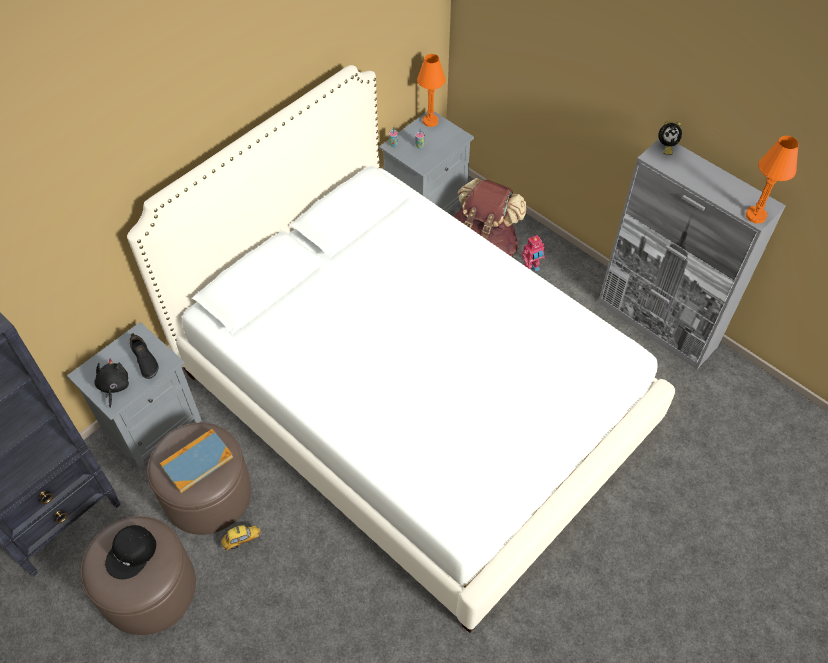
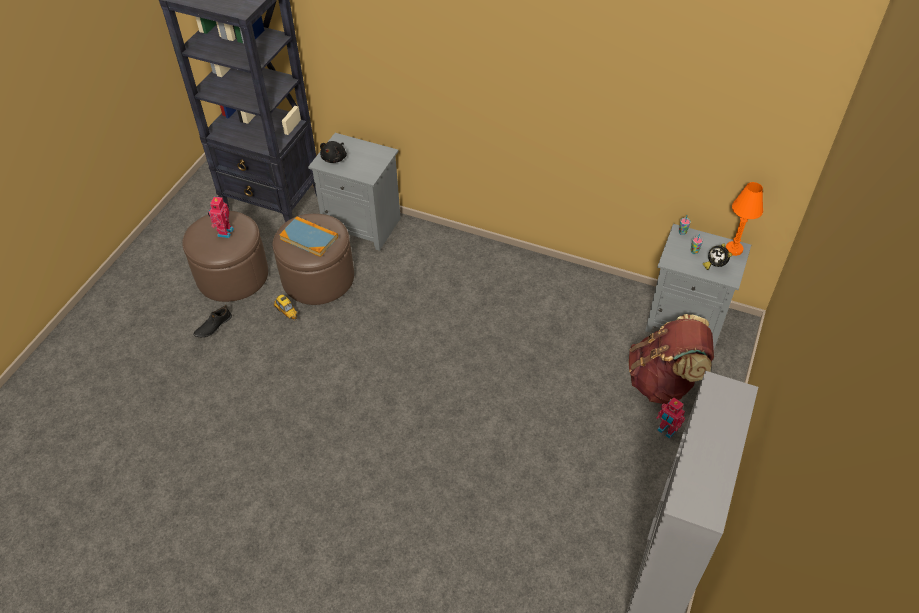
camera: 70 degrees right, 5 degrees down
black plush toy [94,358,129,408] -> black plush toy turned 135 degrees clockwise [320,141,347,163]
black cap [105,525,156,579] -> toy robot [208,197,234,238]
white bed [127,65,675,633] -> none
black shoe [130,333,159,379] -> black shoe moved to [193,305,232,337]
alarm clock [659,120,682,155] -> alarm clock moved to [703,243,732,270]
orange table lamp [746,136,799,223] -> none

